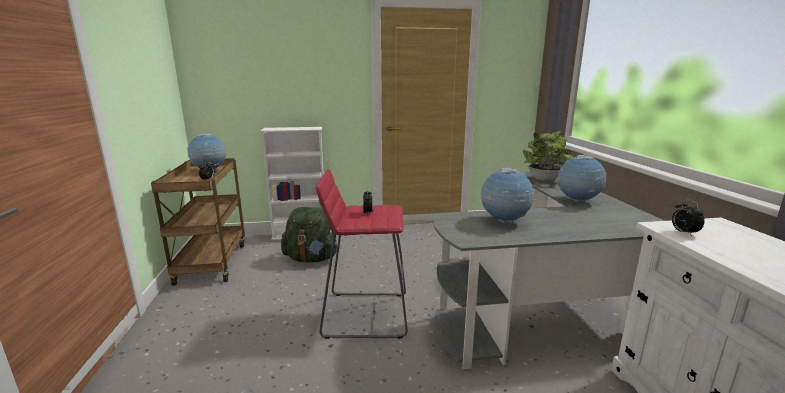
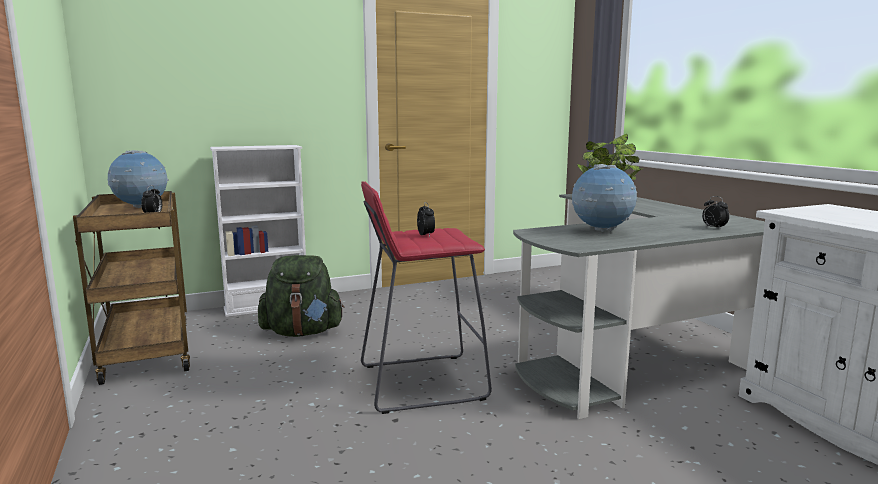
camera: 15 degrees left, 5 degrees down
globe [556,155,606,202] -> none
alarm clock [672,199,704,237] -> alarm clock moved to [702,196,730,230]

